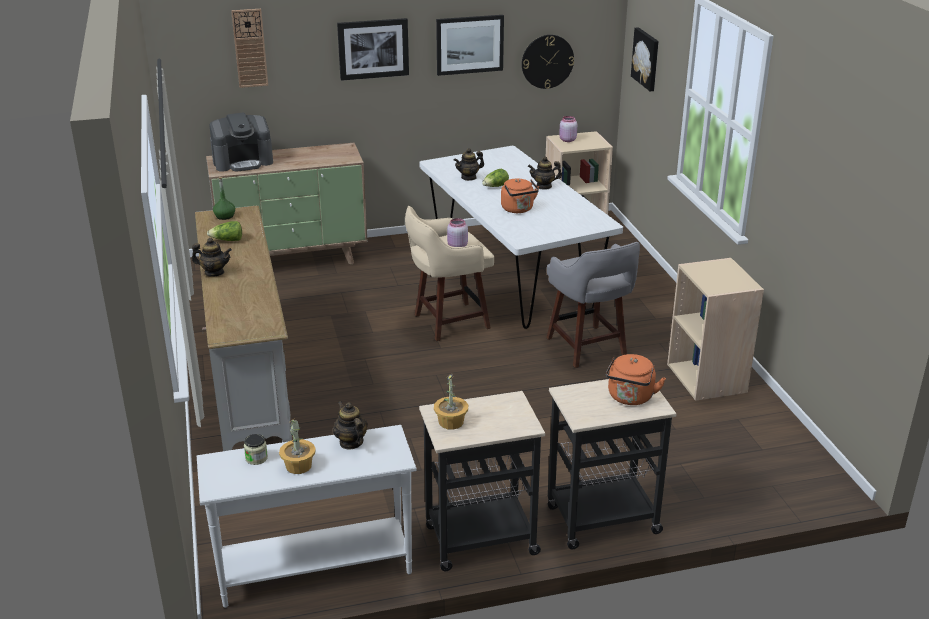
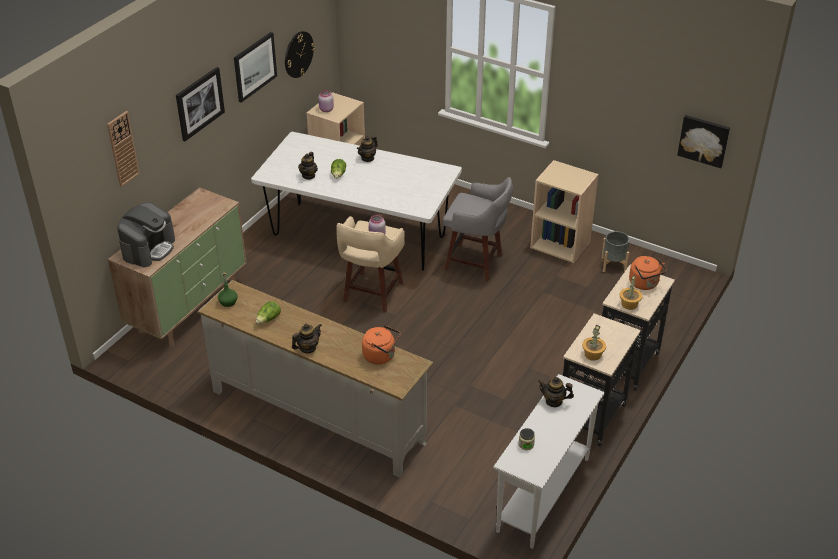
camera: 45 degrees left, 10 degrees up
potted plant [279,418,316,474] -> potted plant moved to [619,275,642,310]
orange kettle [501,179,539,213] -> orange kettle moved to [362,325,401,364]
picture [631,27,659,91] -> picture moved to [677,115,730,168]
none -> grey planter [601,231,630,272]

